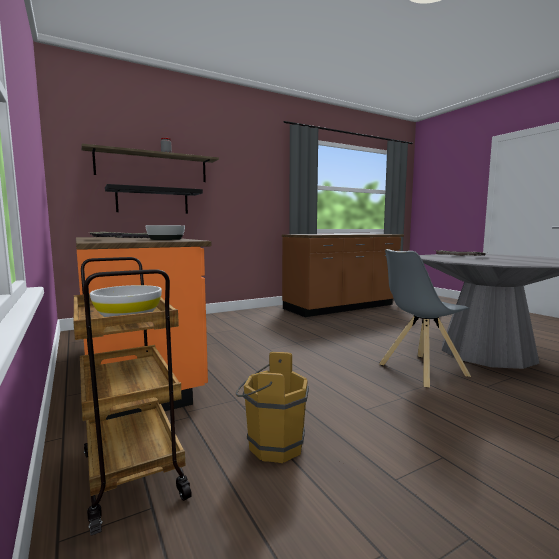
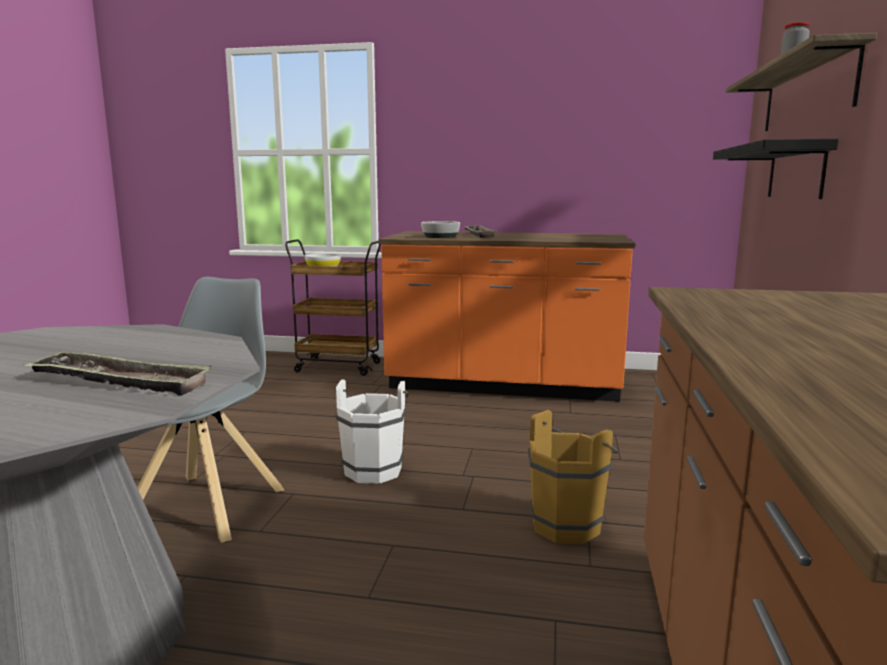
camera: 130 degrees right, 5 degrees up
brown bucket [236,352,309,463] -> brown bucket moved to [528,410,618,544]
none -> white bucket [335,379,409,484]

